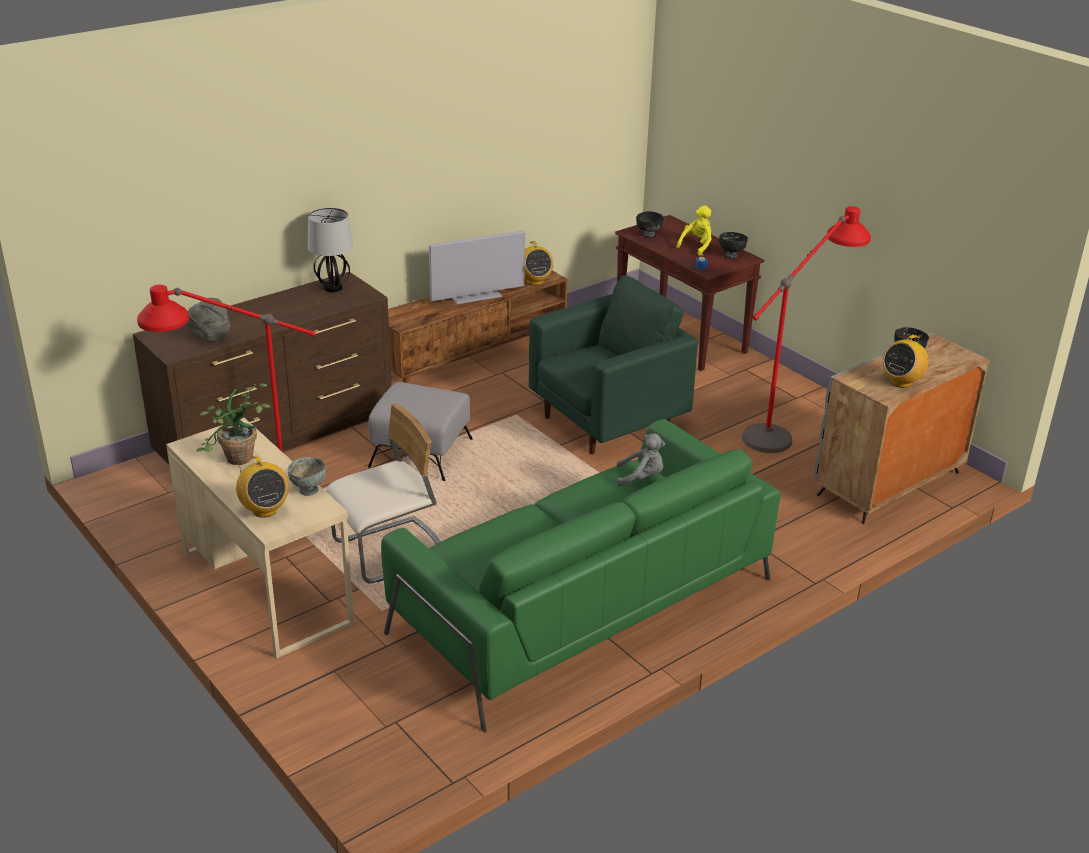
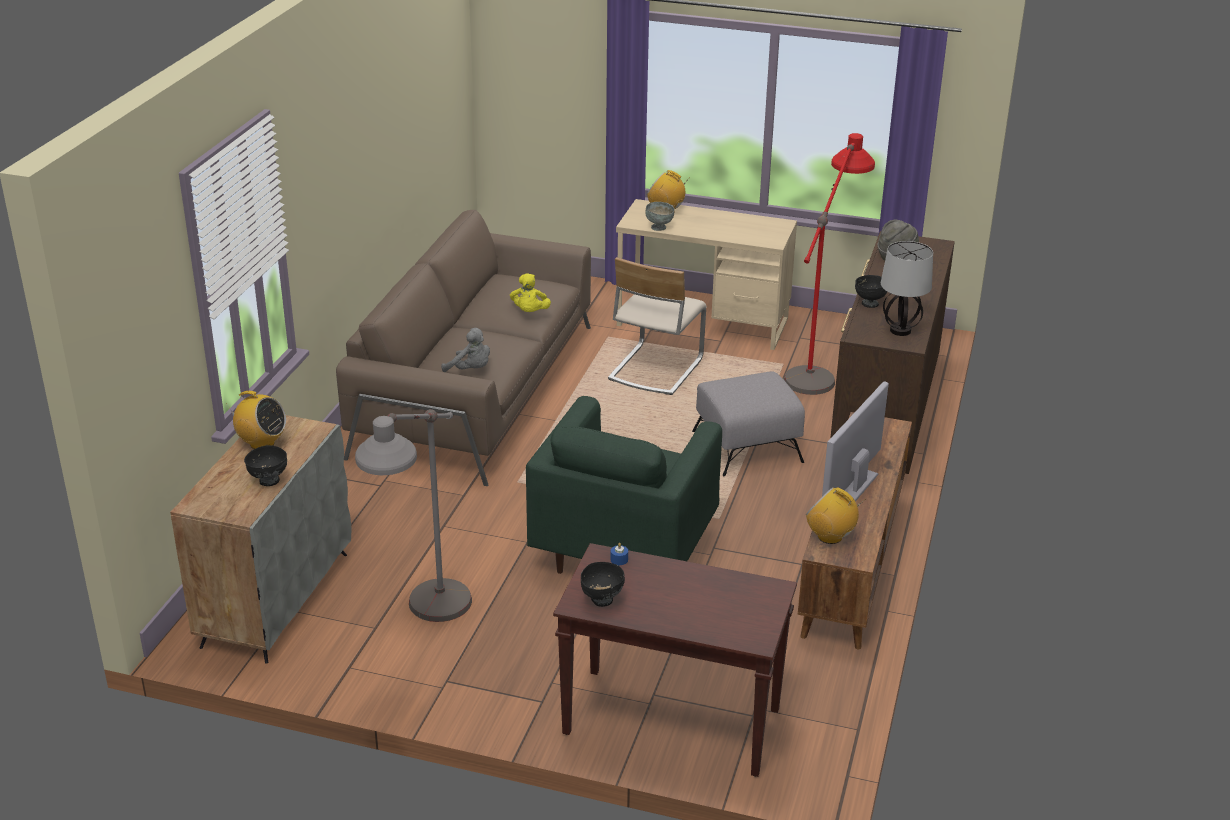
camera: 145 degrees right, 0 degrees up
potted plant [196,383,271,465] -> none
green sofa [381,419,781,732] -> brown sofa [336,210,591,486]
grey plush toy [617,433,665,486] -> grey plush toy turned 120 degrees counterclockwise [441,328,490,372]
black bowl [636,211,664,238] -> black bowl moved to [855,275,887,308]
yellow plush toy [677,205,712,256] -> yellow plush toy moved to [510,273,551,312]
red floor lamp [742,206,871,453] -> grey floor lamp [355,409,472,622]
radio [882,334,928,388] -> radio turned 105 degrees clockwise [226,391,286,449]

